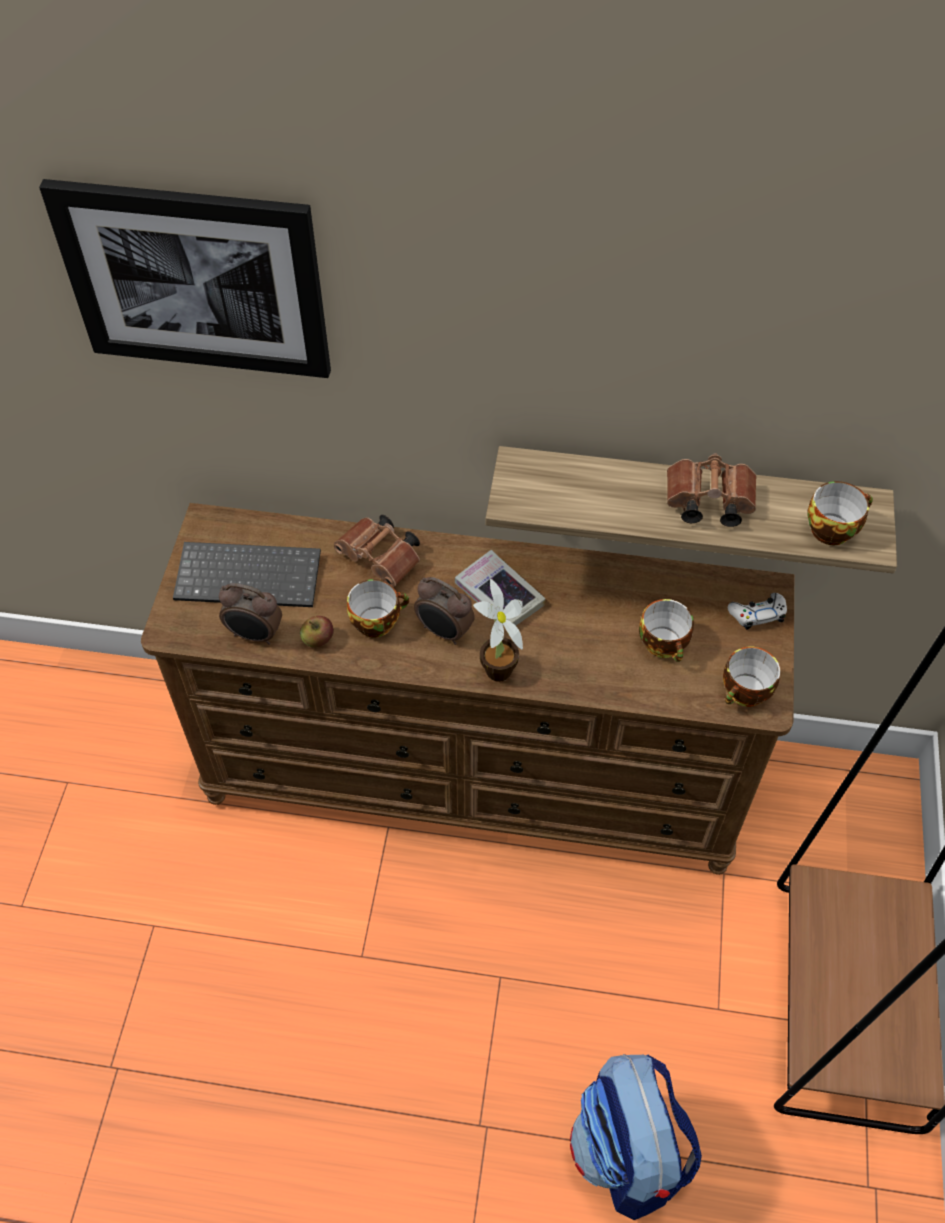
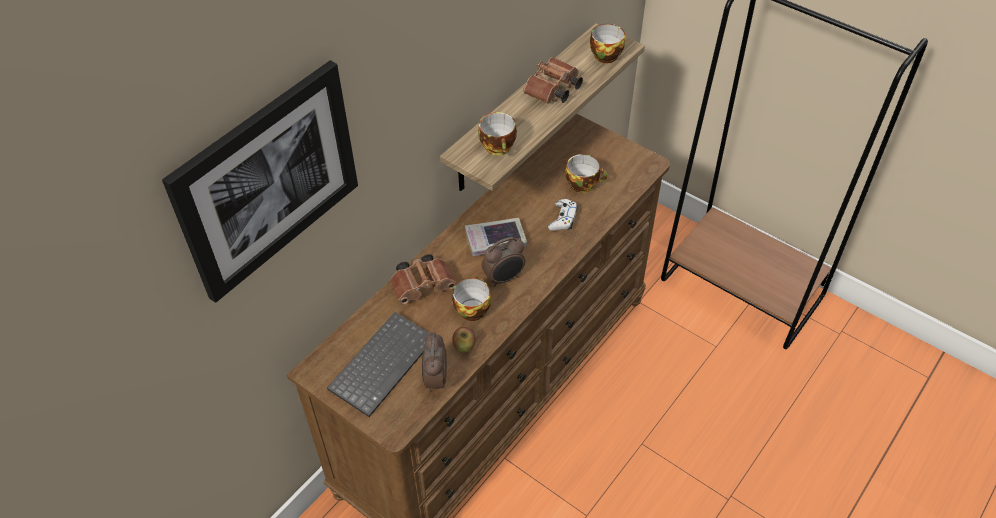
camera: 60 degrees left, 5 degrees down
alarm clock [219,583,282,645] -> alarm clock turned 135 degrees clockwise [422,332,447,392]
potted plant [473,578,523,682] -> none
backpack [570,1054,702,1220] -> none
cup [723,647,780,707] -> cup moved to [478,112,517,155]
white game controller [728,593,787,630] -> white game controller moved to [548,199,578,231]

